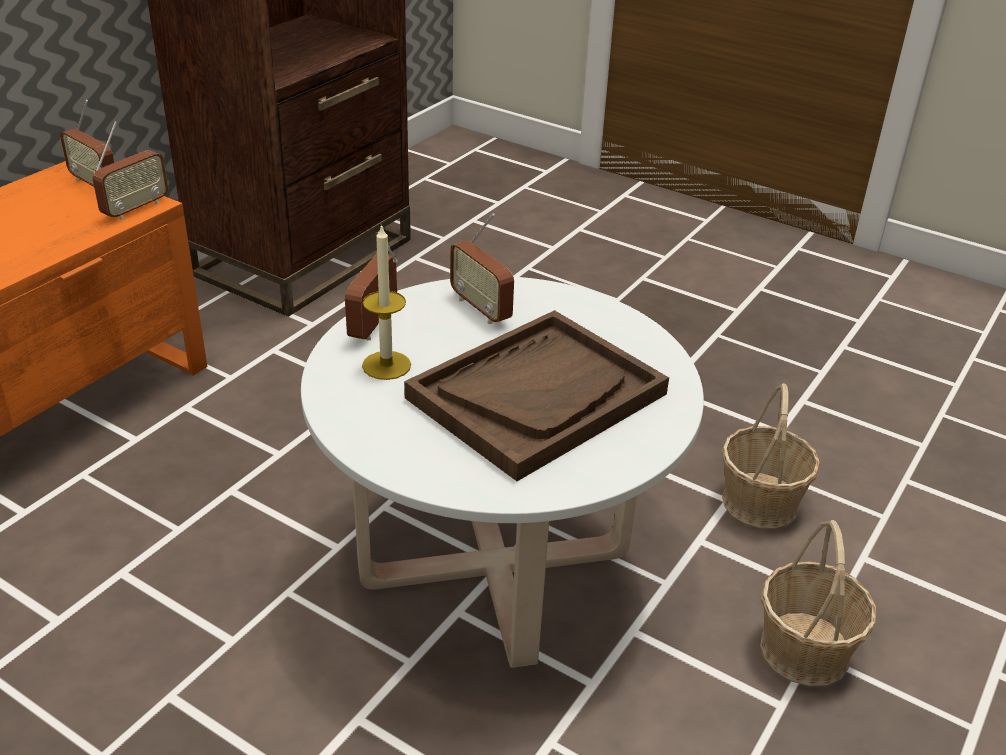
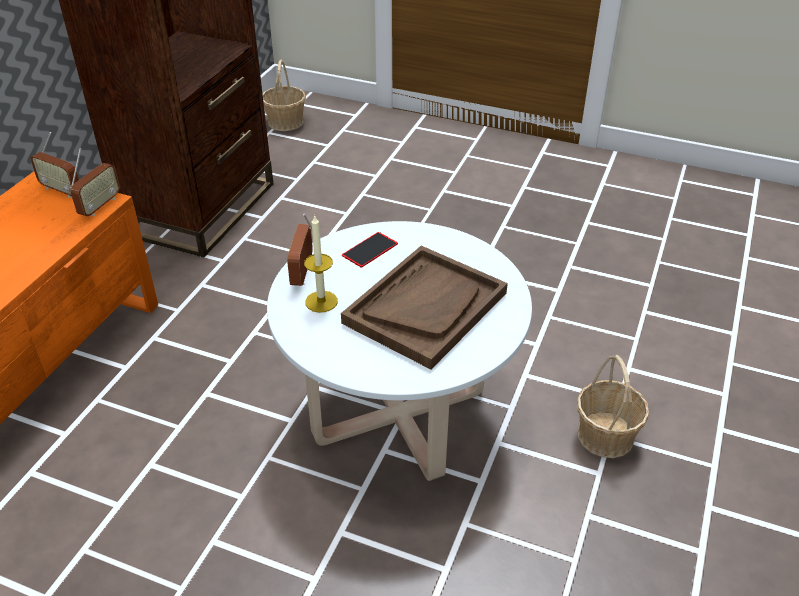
camera: 10 degrees left, 5 degrees up
radio [450,213,514,324] -> phone [342,232,398,267]
basket [722,383,820,529] -> basket moved to [263,60,306,131]

